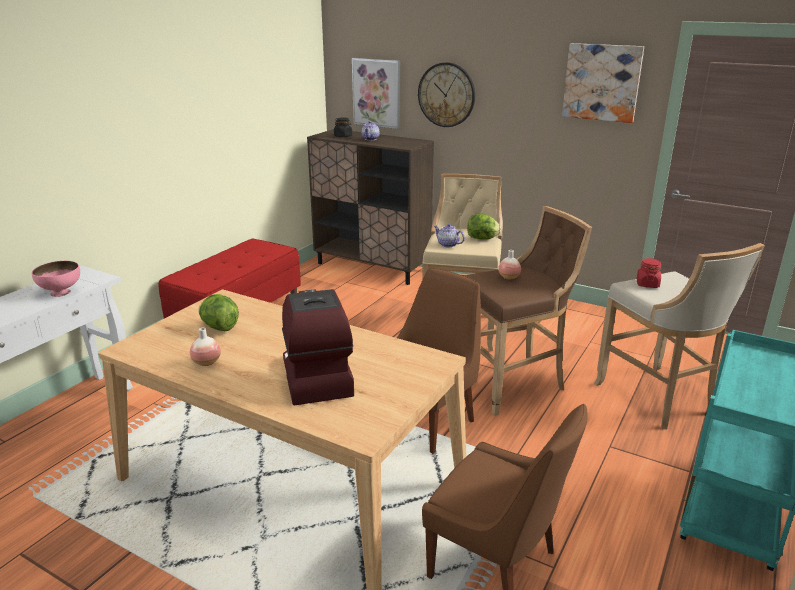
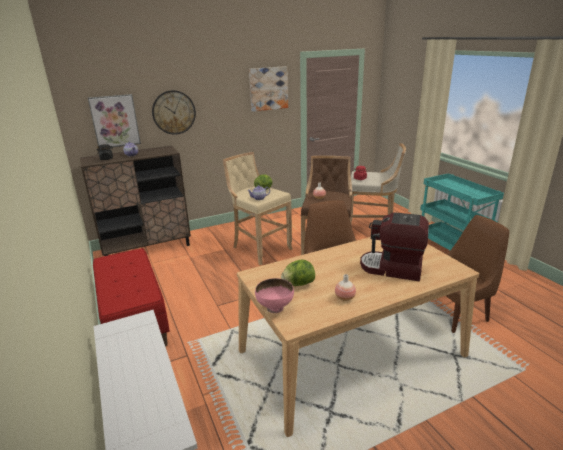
camera: 55 degrees left, 0 degrees up
pink bowl [32,261,80,297] -> pink bowl moved to [255,278,294,313]

